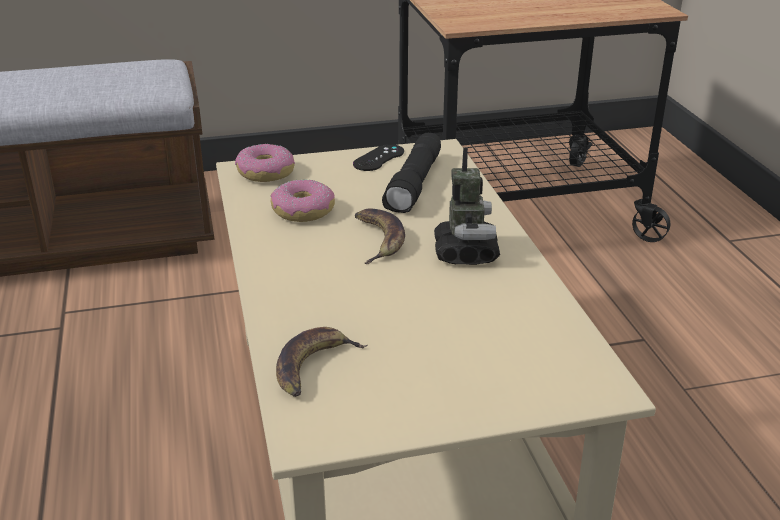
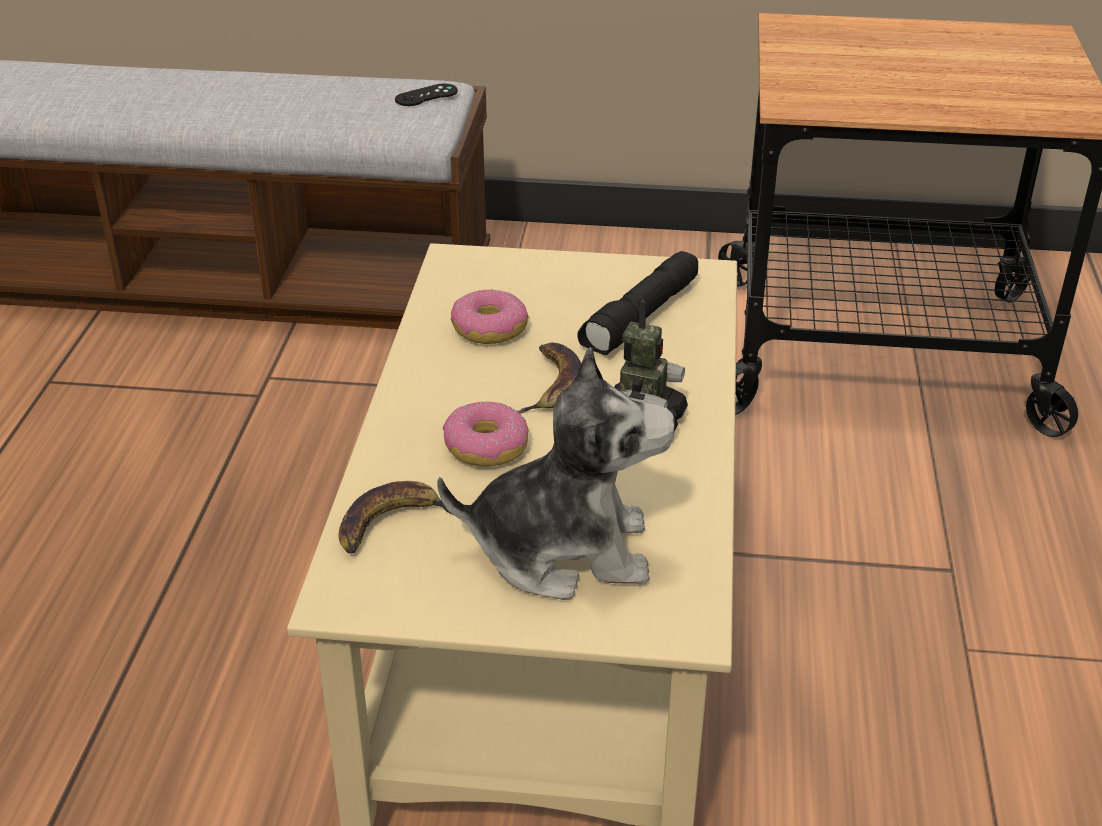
camera: 20 degrees right, 5 degrees up
donut [235,143,295,182] -> donut moved to [443,401,528,466]
black game controller [353,144,404,171] -> black game controller moved to [395,84,458,106]
none -> plush toy [437,347,676,600]

